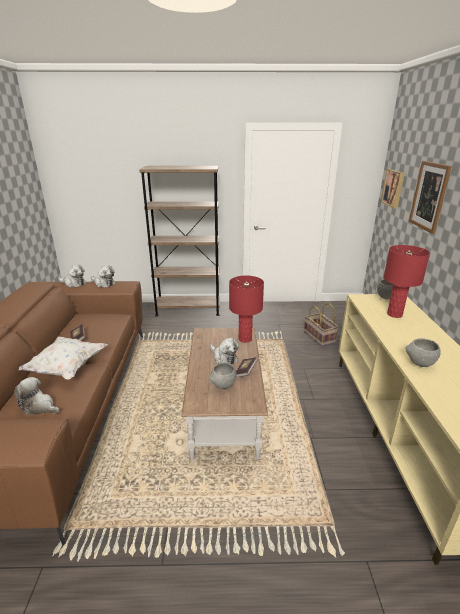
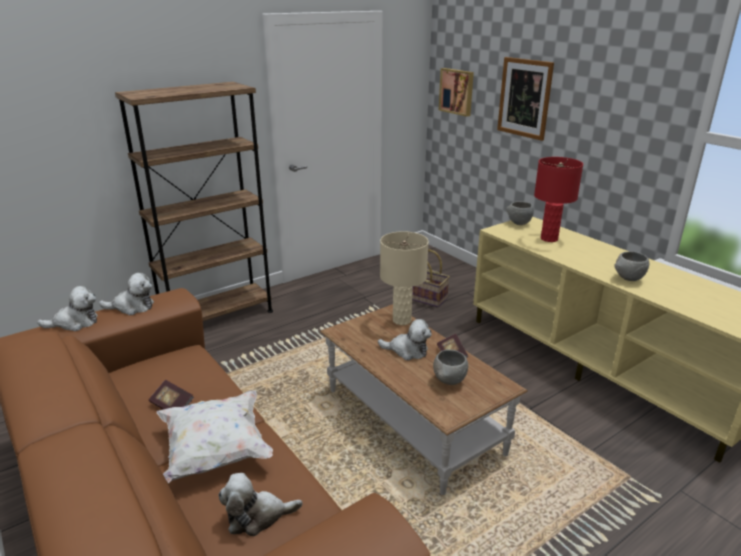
camera: 35 degrees left, 0 degrees up
red table lamp [229,275,264,343] -> beige table lamp [380,231,429,325]

